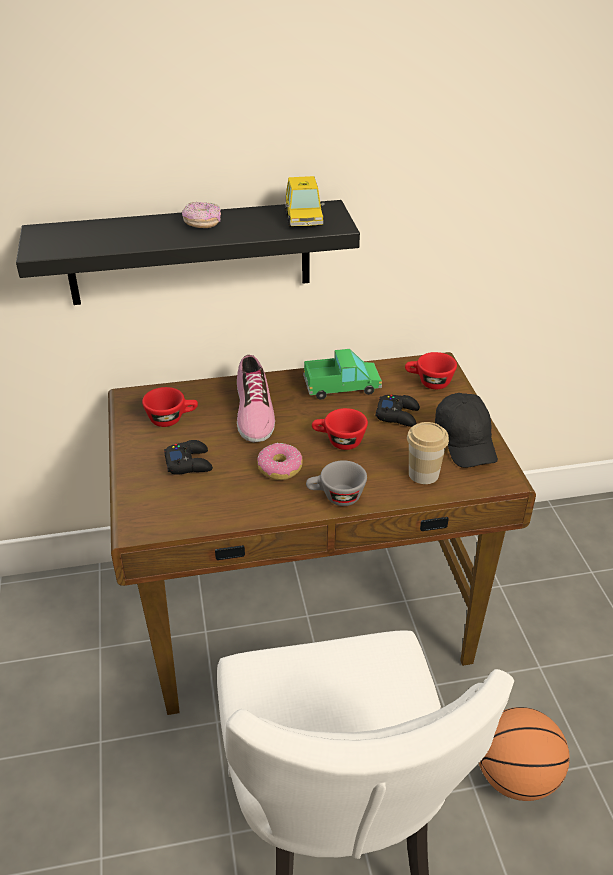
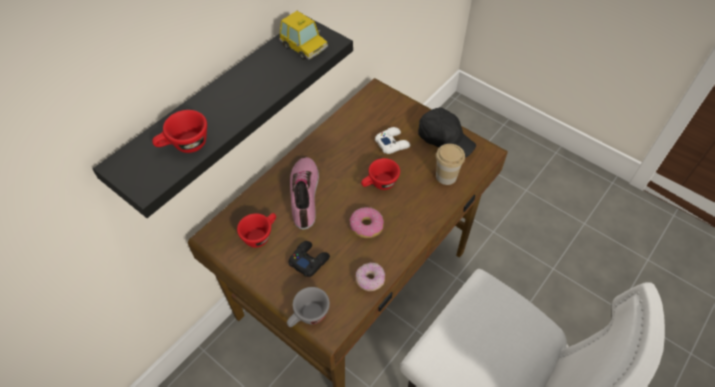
camera: 40 degrees left, 15 degrees up
donut [182,202,221,228] -> donut moved to [355,262,385,291]
shoe [237,355,275,443] -> shoe turned 135 degrees counterclockwise [290,157,319,229]
toy truck [303,349,382,400] -> none
grey cup [306,460,367,506] -> grey cup moved to [287,287,330,327]
black game controller [375,395,420,427] -> white game controller [375,127,411,154]
red cup [405,352,457,389] -> red cup moved to [152,110,207,153]
basketball [479,707,570,801] -> none

